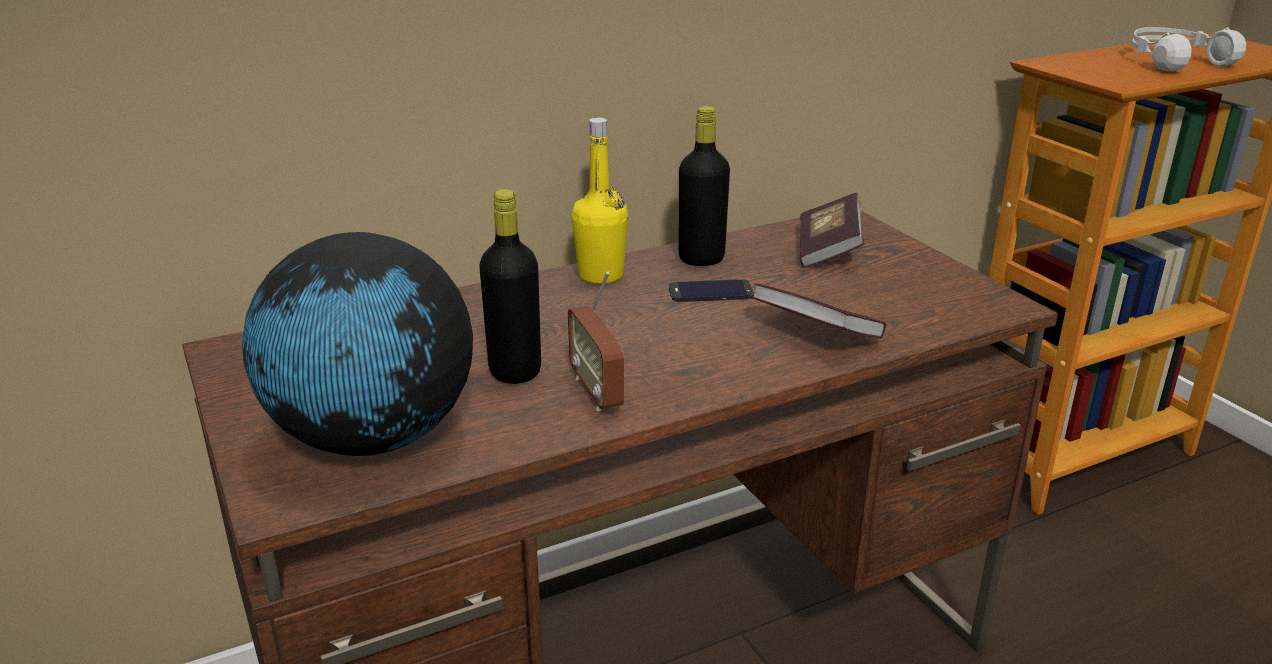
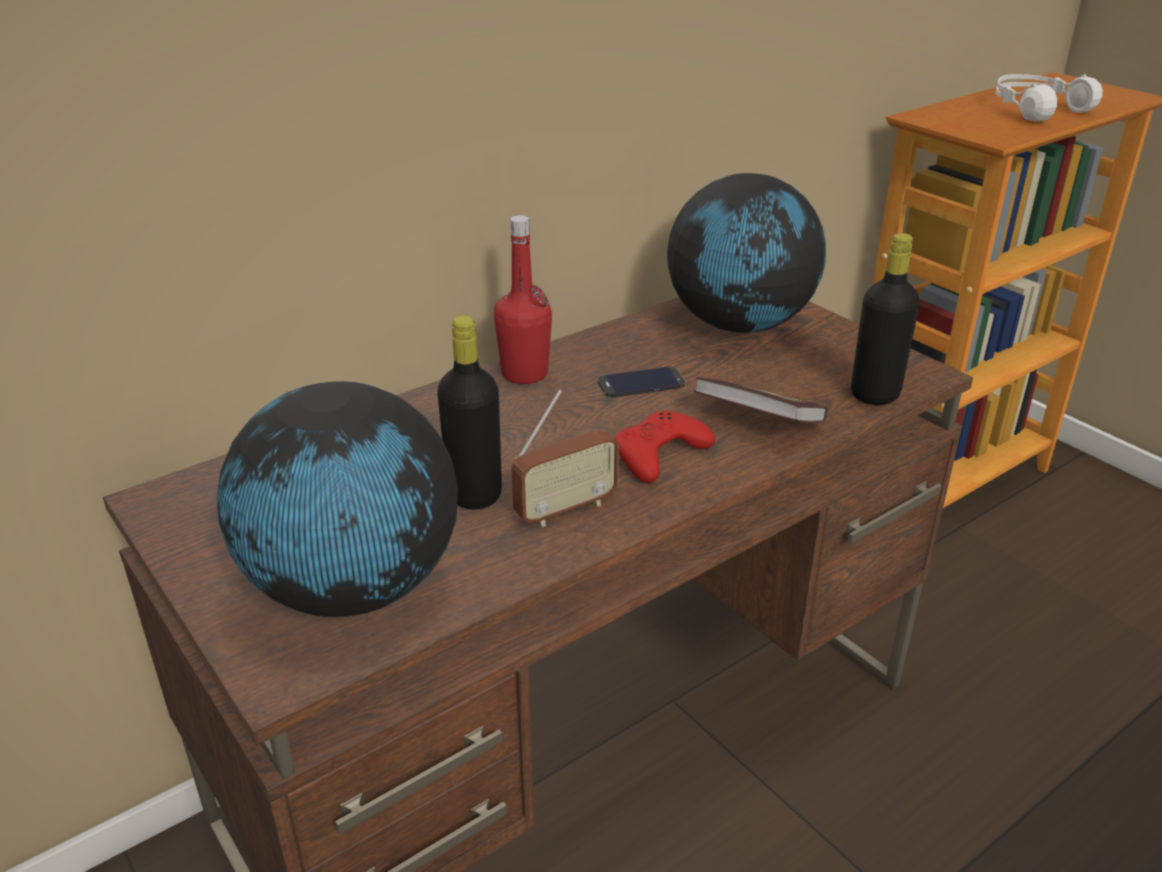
camera: 10 degrees left, 5 degrees up
radio [568,271,624,411] -> radio turned 90 degrees counterclockwise [511,389,619,527]
yellow bottle [571,118,628,284] -> red bottle [494,215,552,384]
black bottle [679,106,730,266] -> black bottle moved to [851,233,920,405]
book [800,192,864,268] -> globe [667,173,826,333]
none -> red game controller [614,411,715,483]

